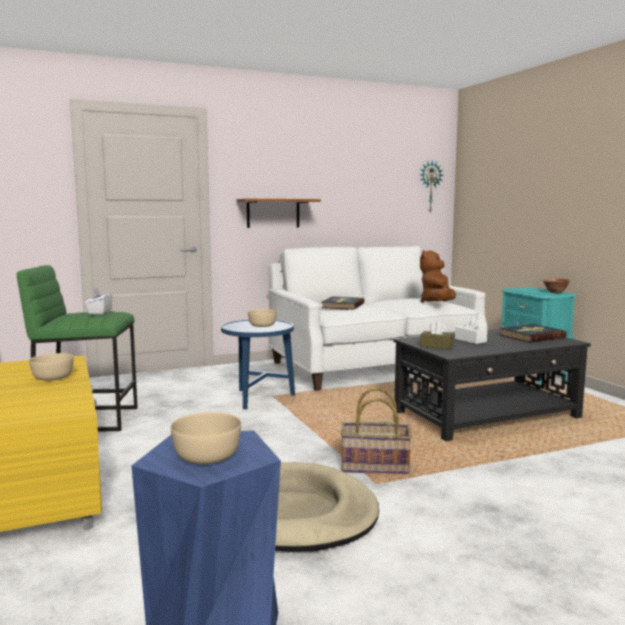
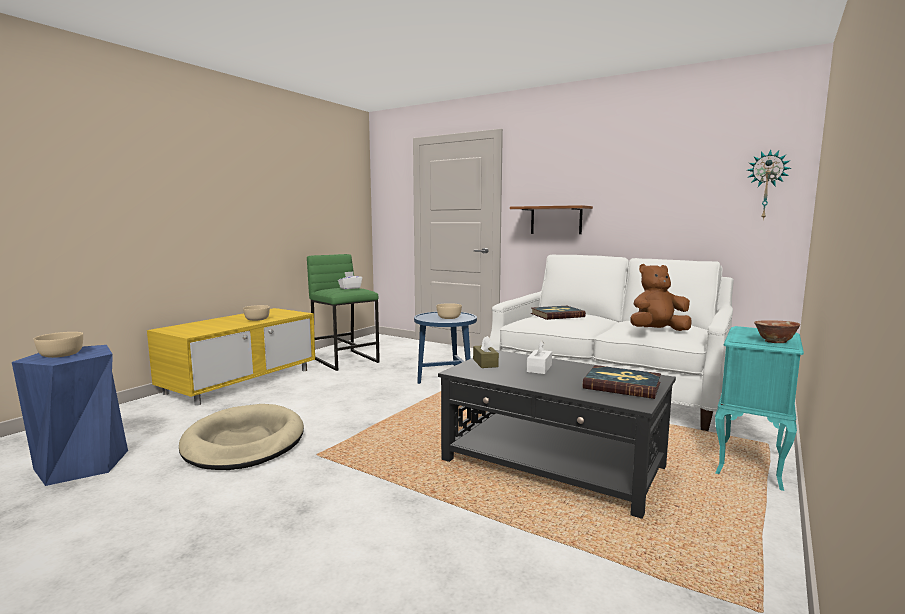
camera: 55 degrees right, 0 degrees up
basket [341,387,412,474] -> none

